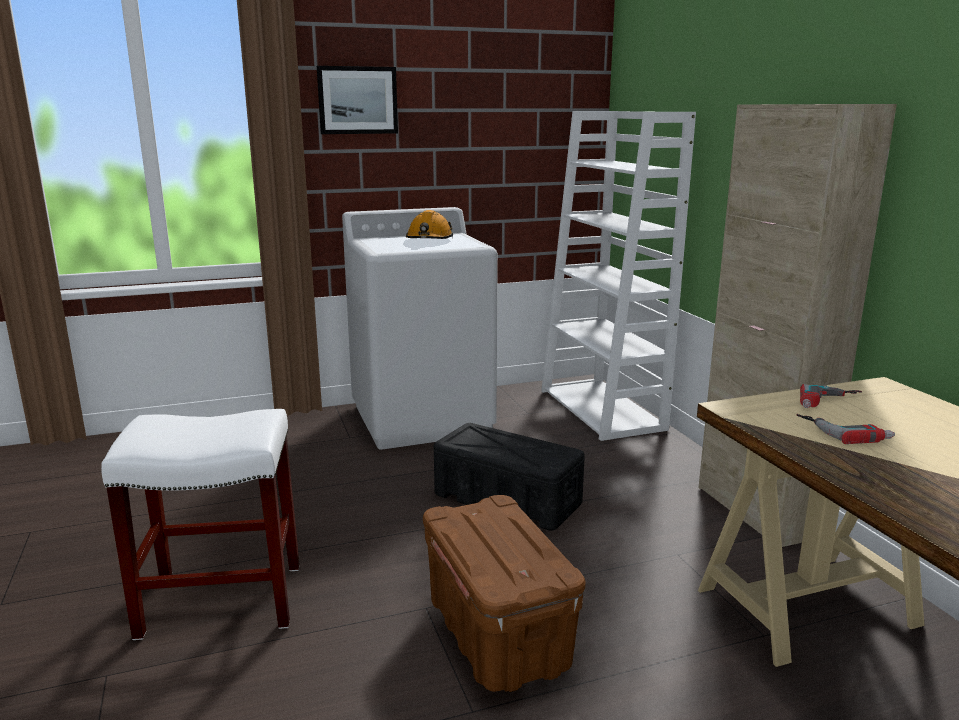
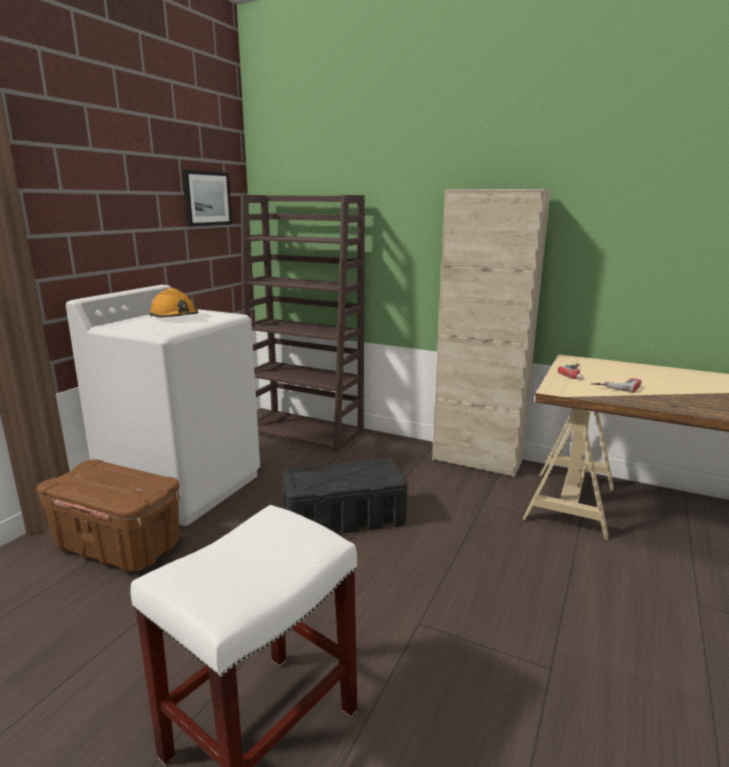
camera: 45 degrees left, 0 degrees up
picture [317,66,398,134] -> picture moved to [182,170,232,227]
brown storage box [423,495,586,692] -> brown storage box moved to [37,459,180,572]
white bookcase [541,111,696,441] -> brown bookcase [241,195,365,453]

